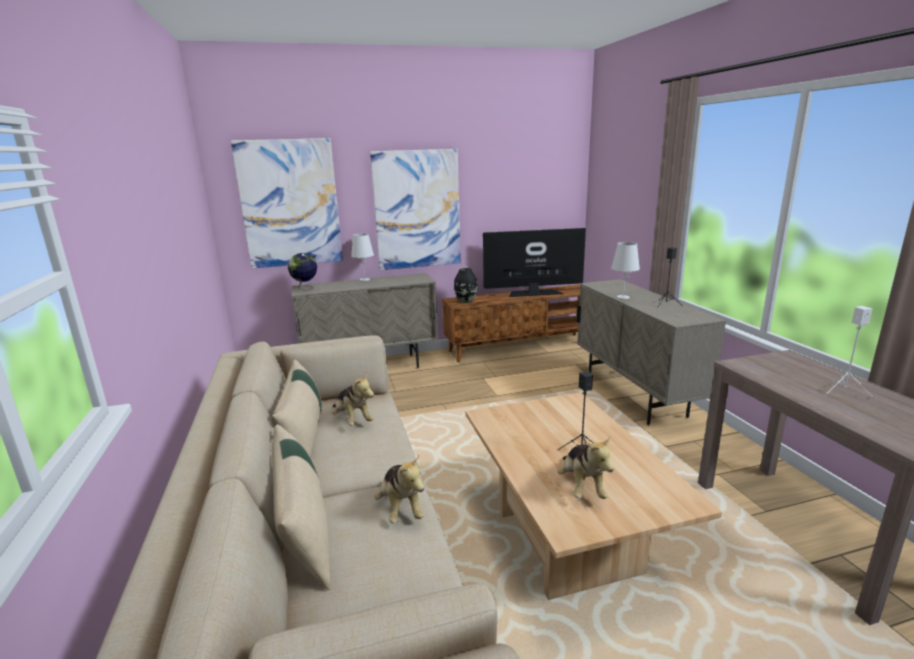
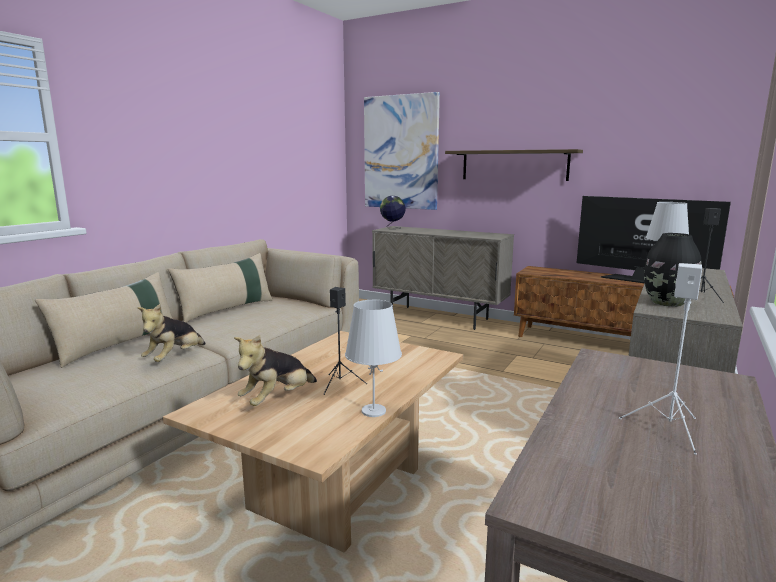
camera: 45 degrees right, 5 degrees down
plush toy [332,373,374,426] -> none
white table lamp [351,234,374,281] -> white table lamp moved to [345,300,402,417]
picture [370,149,461,270] -> shelf [445,149,583,181]
black vase [454,268,477,303] -> black vase moved to [644,233,701,307]

